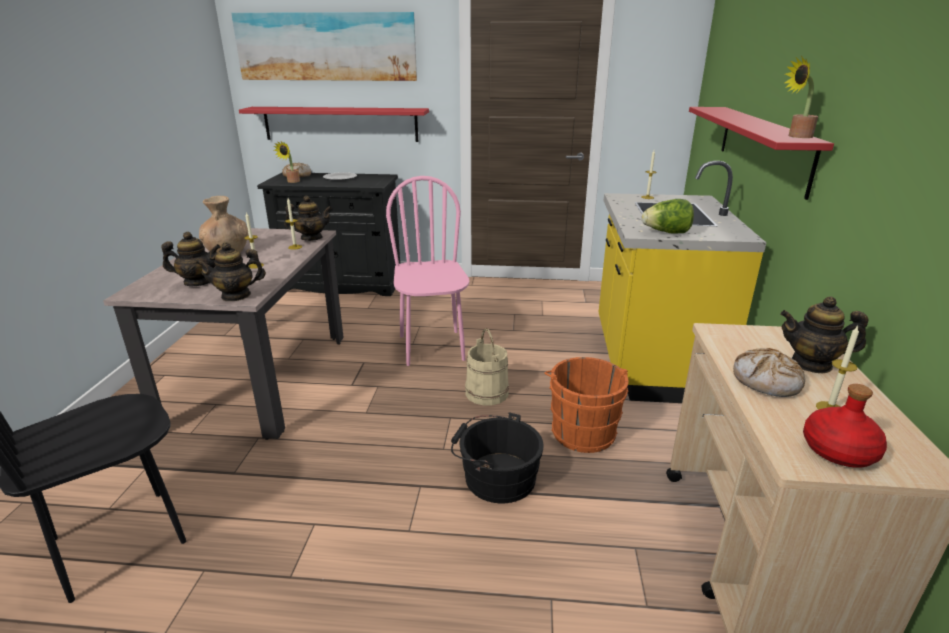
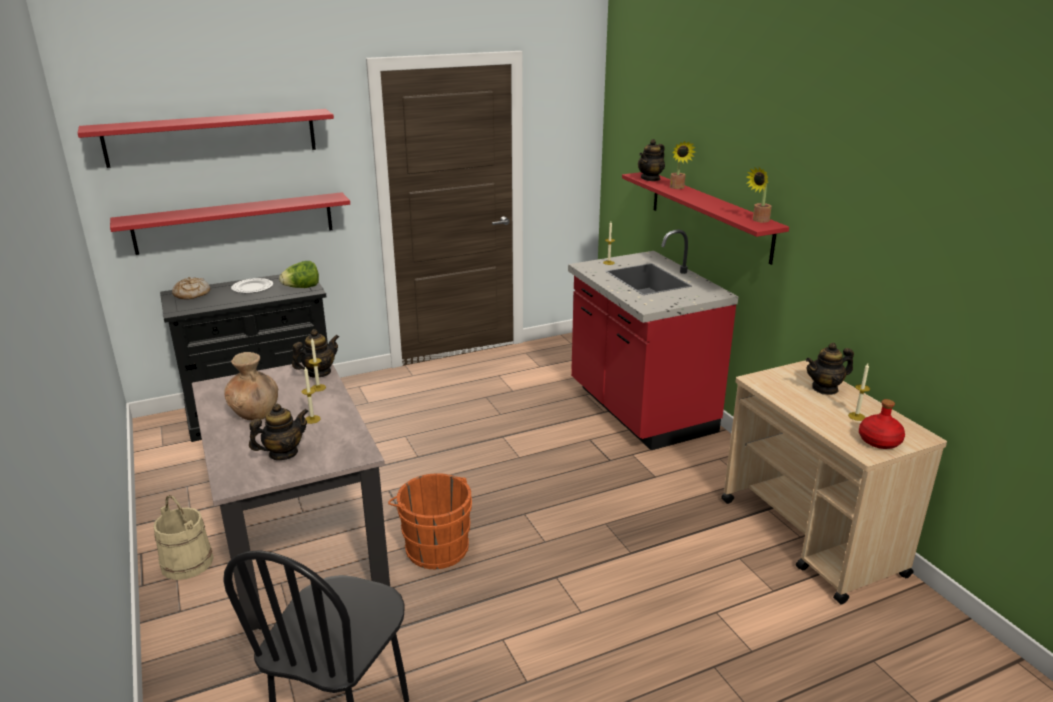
camera: 30 degrees left, 0 degrees up
teapot [195,242,266,301] -> teapot moved to [638,139,665,181]
picture [231,12,417,81] -> red shelf [78,109,334,168]
potted plant [274,142,300,183] -> potted plant moved to [670,141,696,189]
pink chair [386,176,469,366] -> none
black bucket [451,412,544,503] -> none
beige bucket [465,328,509,405] -> beige bucket moved to [153,495,214,580]
orange bucket [544,357,629,453] -> orange bucket moved to [388,473,472,569]
yellow counter [599,161,766,403] -> red counter [568,229,739,450]
lettuce [642,199,694,234] -> lettuce moved to [279,261,319,288]
bread [733,348,805,397] -> none

